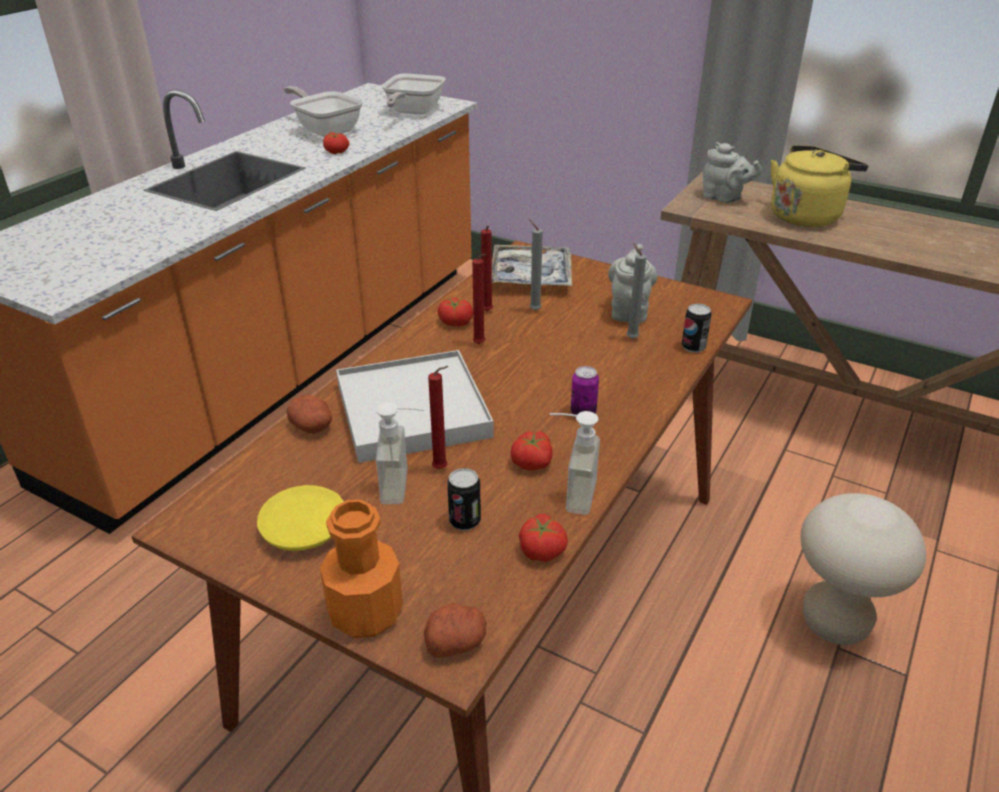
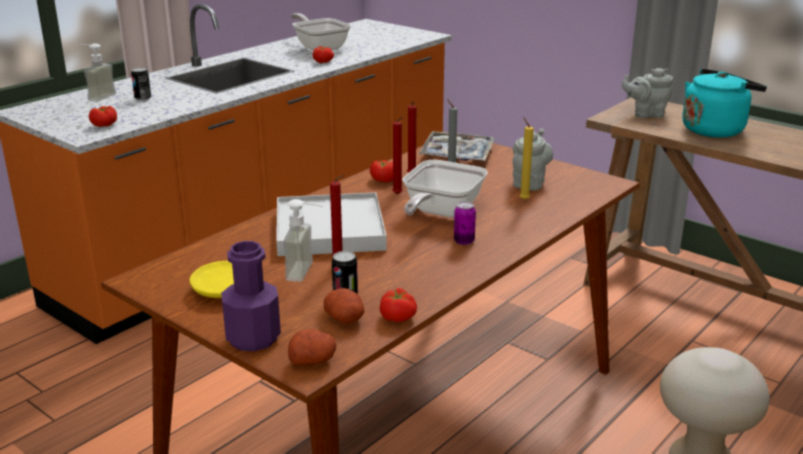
camera: 10 degrees right, 10 degrees down
potato [287,395,332,434] -> potato moved to [323,288,364,324]
orange bottle [320,499,403,638] -> purple bottle [221,241,281,351]
frying pan [382,74,446,115] -> frying pan moved to [402,160,488,218]
tomato [511,431,553,470] -> tomato moved to [89,106,117,127]
soap dispenser [550,411,600,515] -> soap dispenser moved to [80,43,116,102]
grey candle [627,243,646,339] -> yellow candle [520,117,534,200]
can [682,304,712,353] -> can moved to [131,67,151,101]
grey teapot [703,142,762,203] -> grey teapot turned 135 degrees clockwise [622,68,673,118]
yellow kettle [771,145,869,227] -> turquoise kettle [682,69,767,138]

